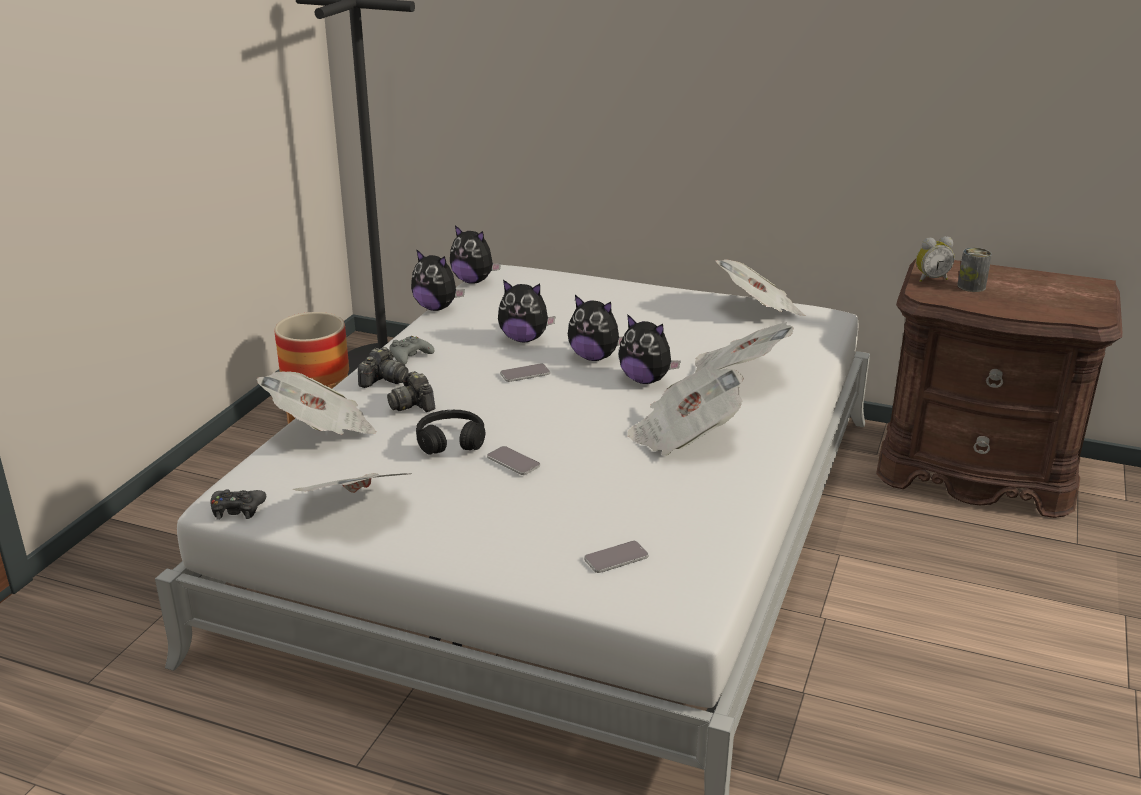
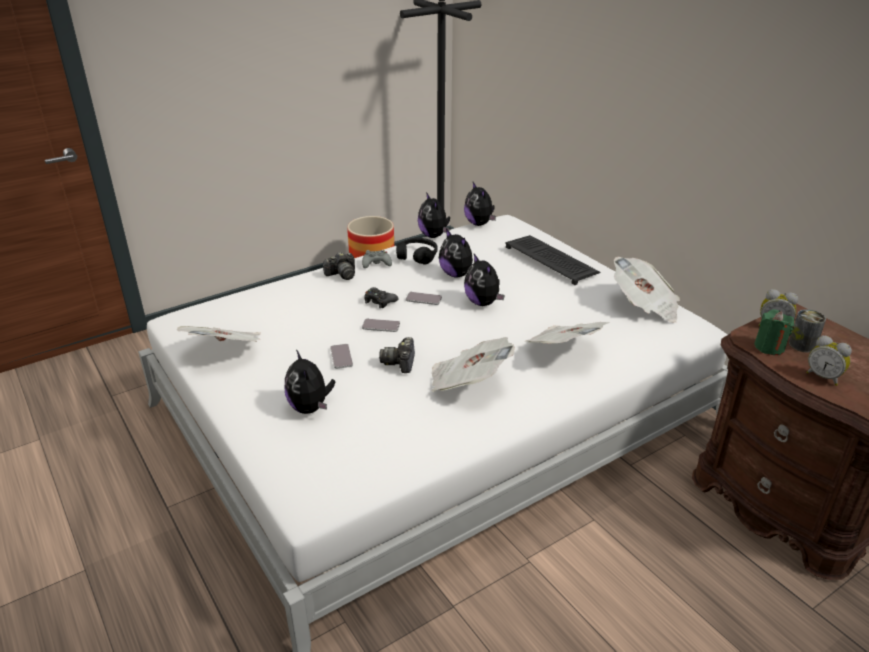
camera: 35 degrees right, 5 degrees up
black game controller [210,490,266,520] -> black game controller moved to [364,287,399,308]
newspaper [257,372,377,435] -> none
camera [387,371,435,412] -> camera moved to [379,337,415,373]
black headphones [416,410,485,455] -> black headphones moved to [396,238,438,265]
phone [584,541,649,573] -> phone moved to [362,319,400,332]
plush toy [618,314,681,384] -> plush toy moved to [285,349,335,414]
none -> keyboard [505,235,601,285]
none -> green candle [754,309,794,355]
none -> alarm clock [806,335,852,386]

